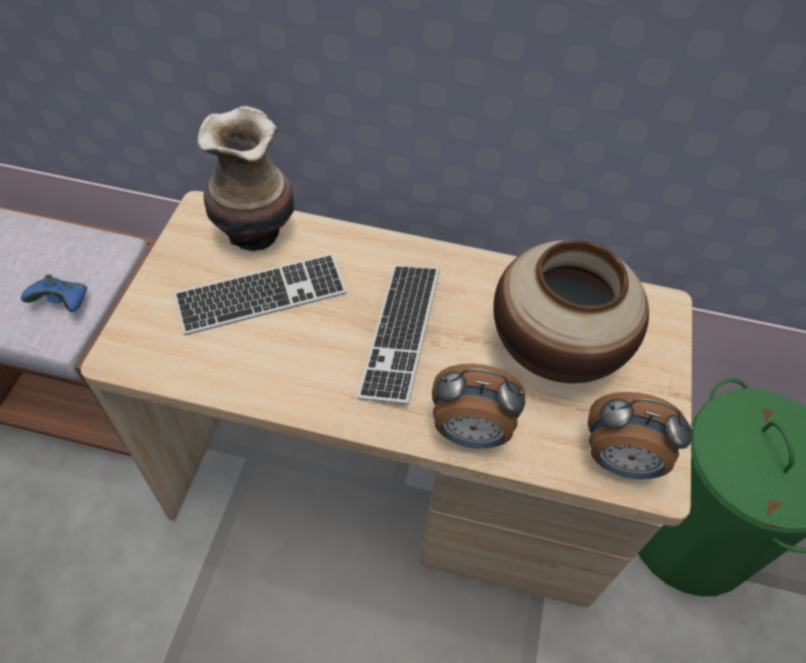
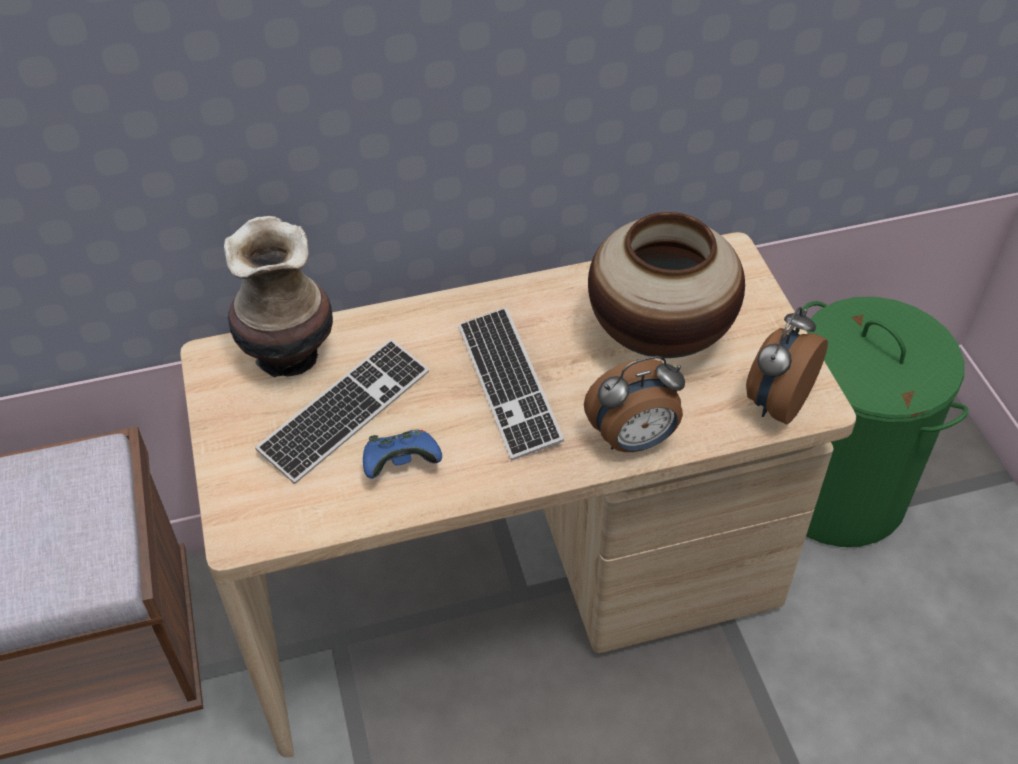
camera: 25 degrees left, 5 degrees down
blue game controller [21,274,87,312] -> blue game controller moved to [363,429,442,479]
alarm clock [588,392,694,479] -> alarm clock turned 135 degrees clockwise [746,307,828,424]

